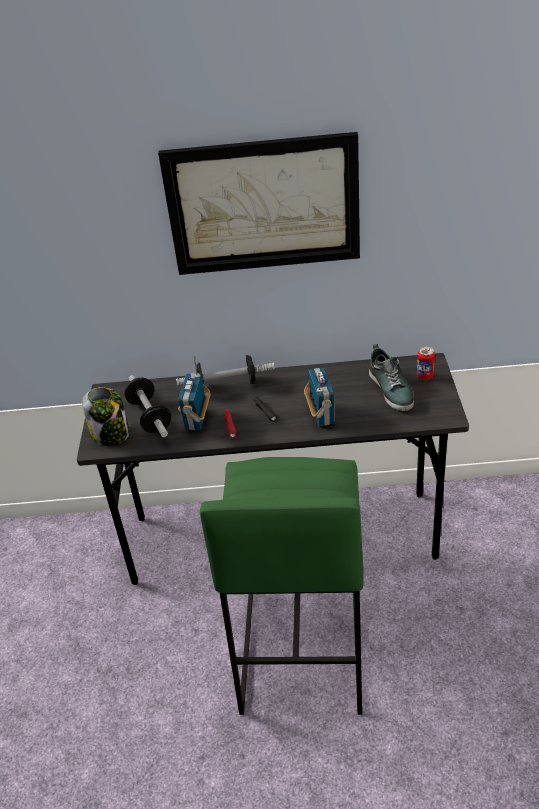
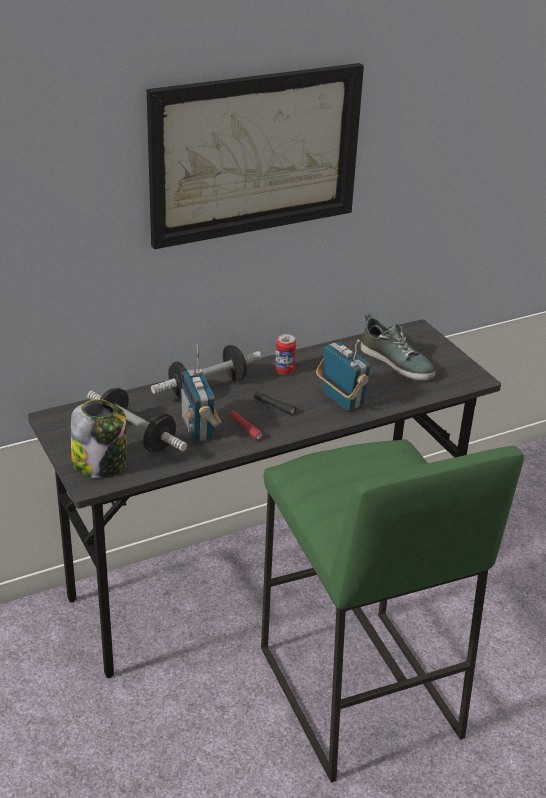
camera: 30 degrees left, 5 degrees down
can [417,346,435,380] -> can moved to [275,334,296,375]

